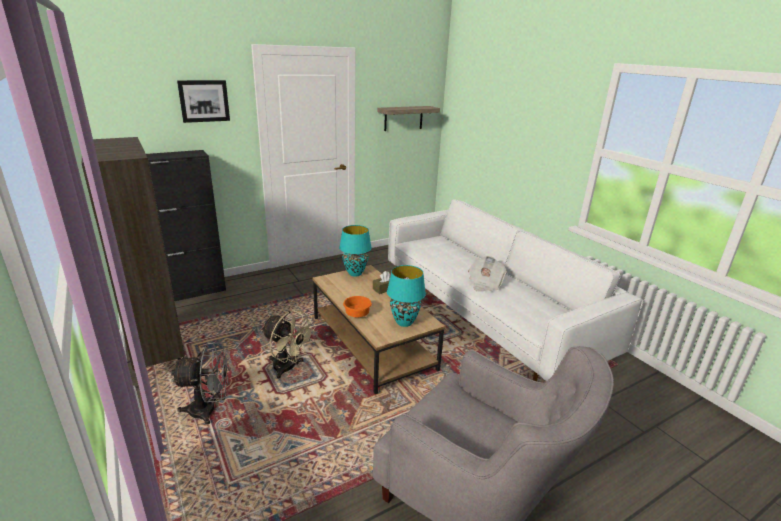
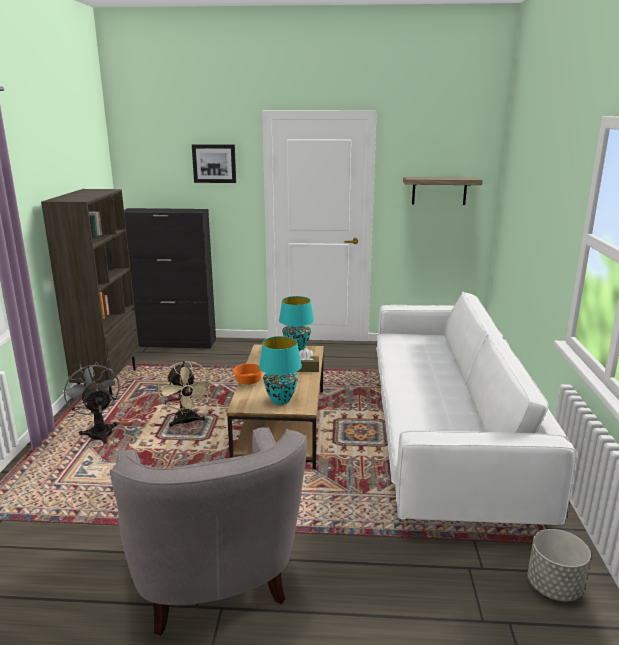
camera: 35 degrees right, 5 degrees down
grey fan [171,341,231,425] -> grey fan turned 150 degrees counterclockwise [62,363,119,444]
newspaper [468,256,507,292] -> none
none -> grey planter [528,529,591,601]

